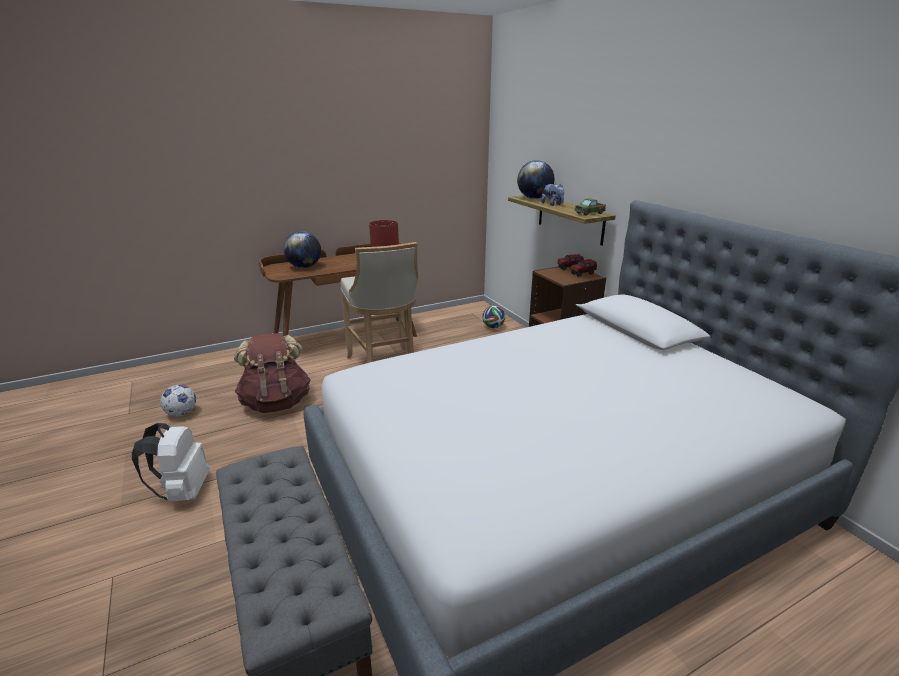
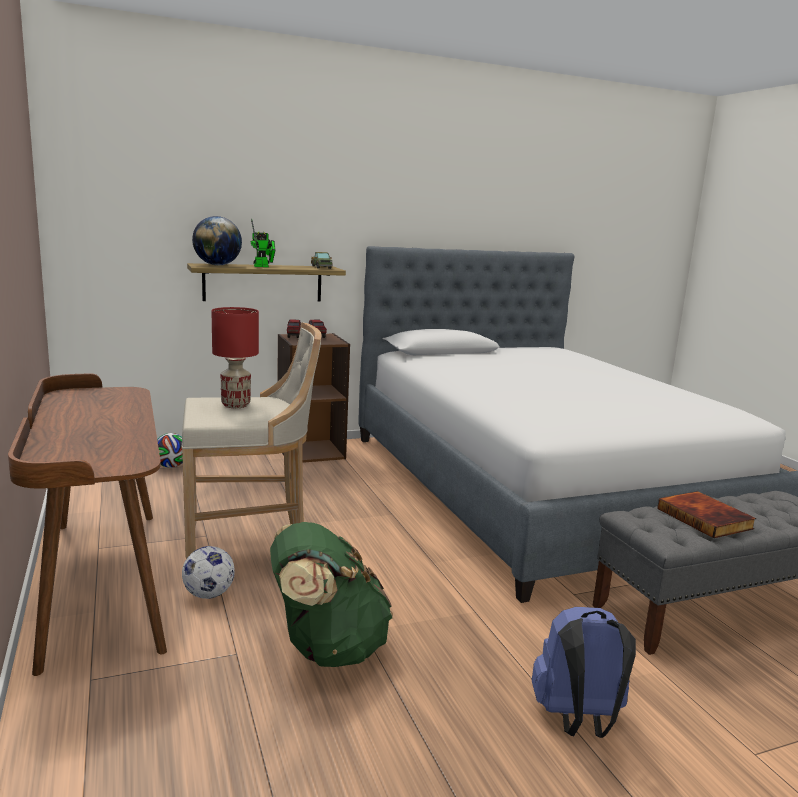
camera: 85 degrees left, 10 degrees down
white backpack [132,423,210,501] -> blue backpack [532,607,636,738]
football [160,385,196,417] -> football moved to [182,546,235,599]
brown backpack [234,333,311,413] -> green backpack [270,522,393,667]
globe [284,231,321,268] -> none
plush toy [541,184,565,206] -> toy robot [250,218,275,267]
none -> book [657,491,756,538]

